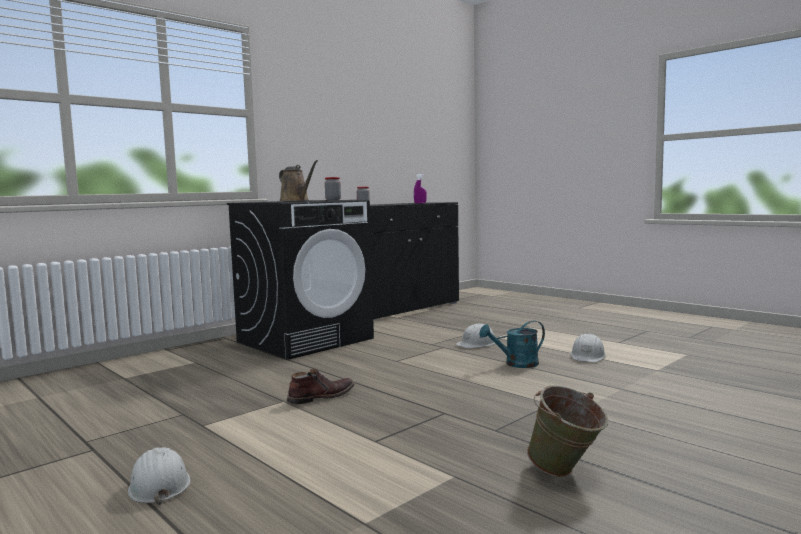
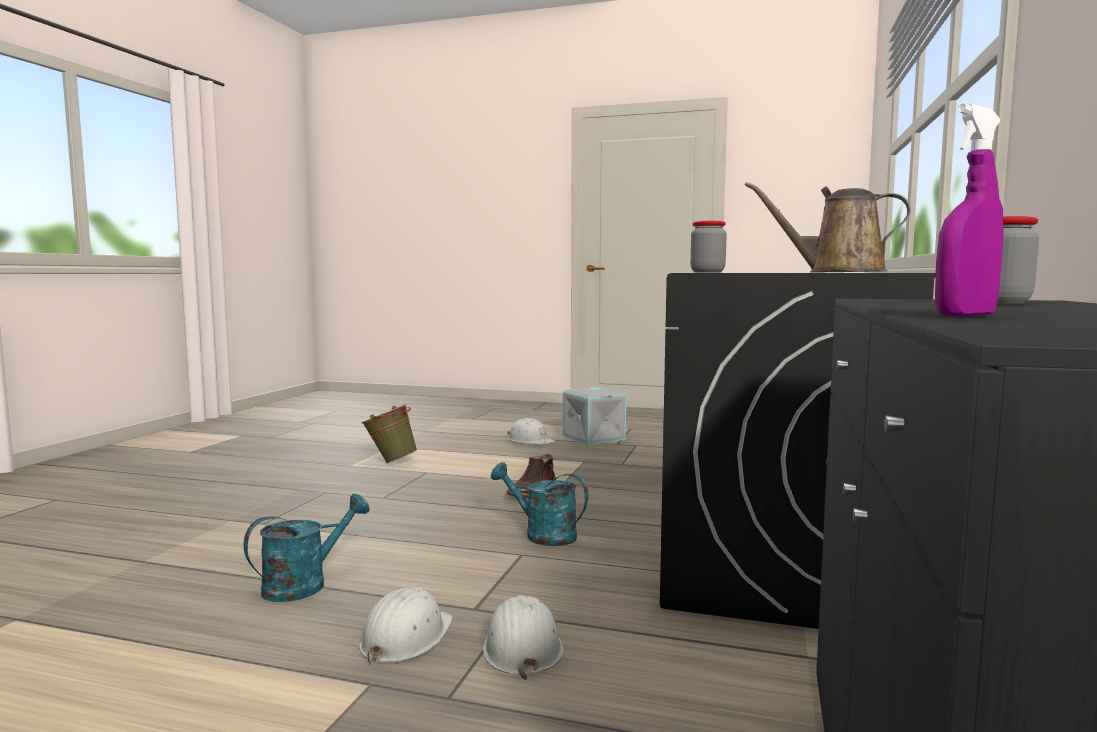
camera: 150 degrees right, 0 degrees up
green bucket [527,385,608,477] -> green bucket moved to [361,404,418,463]
white hard hat [571,333,606,362] -> white hard hat moved to [483,595,564,680]
none -> turquoise watering can [491,462,589,546]
none -> grey storage box [563,387,626,445]

